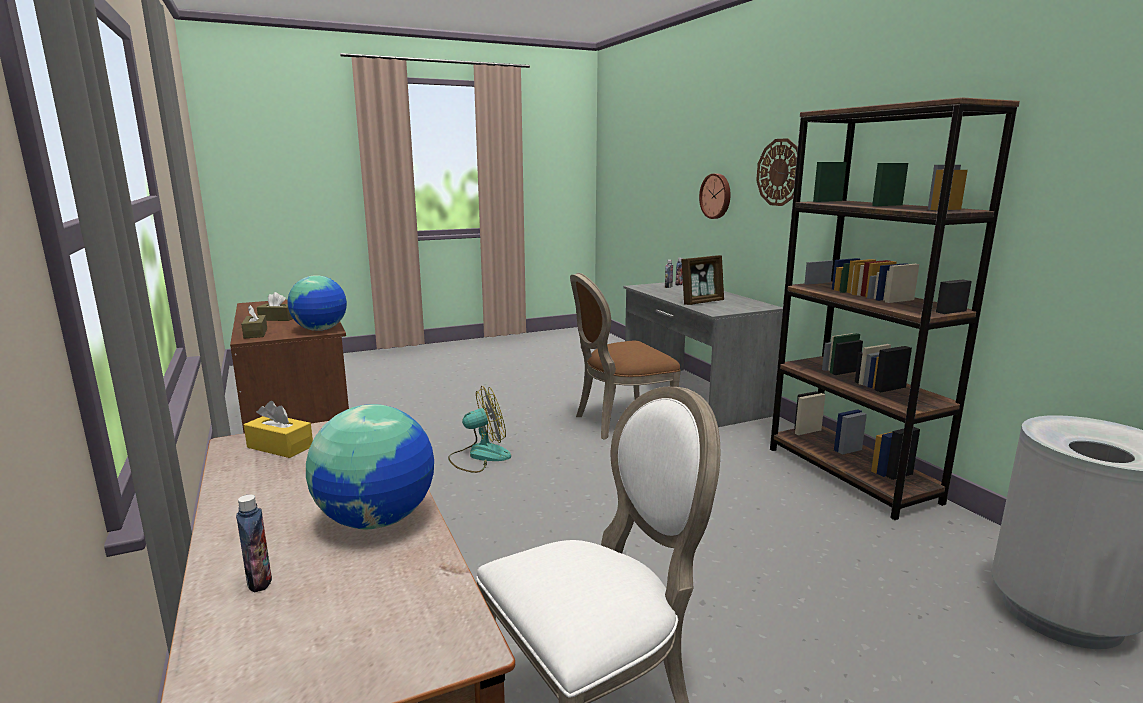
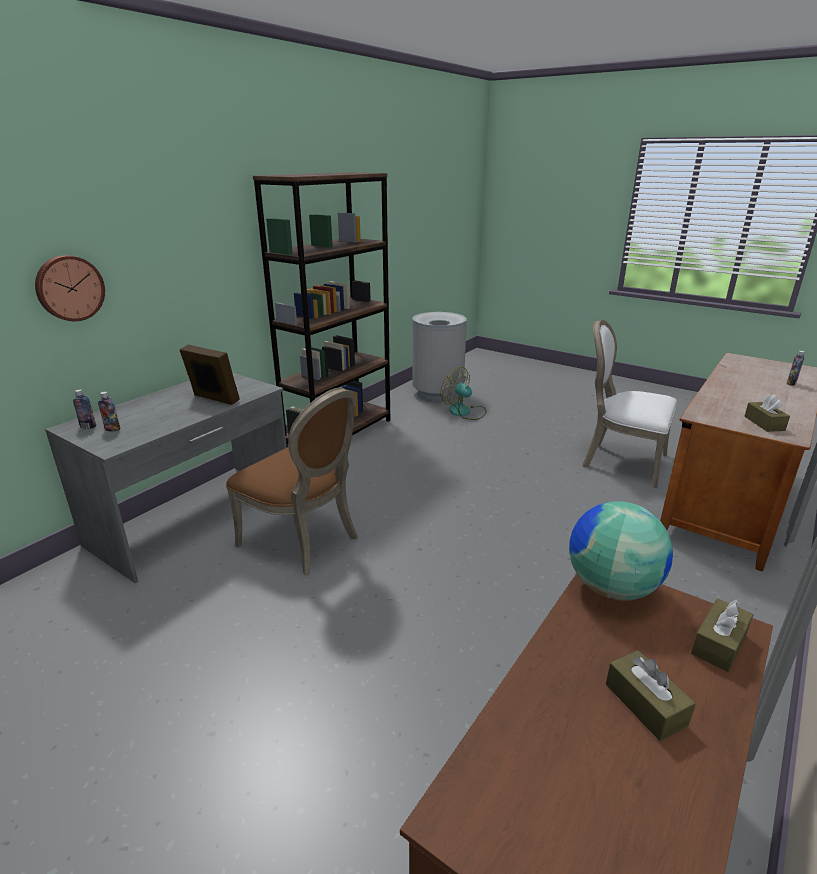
camera: 120 degrees left, 10 degrees up
yellow tissue box [244,401,313,458] -> brown tissue box [744,395,790,432]
globe [306,404,434,529] -> none
fan [448,386,511,473] -> fan moved to [440,367,487,420]
wall clock [756,138,798,206] -> none

